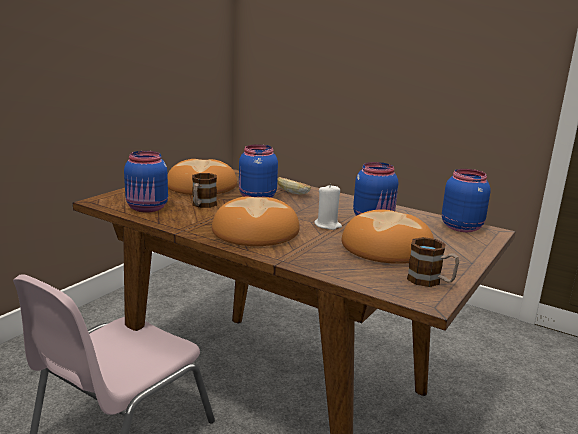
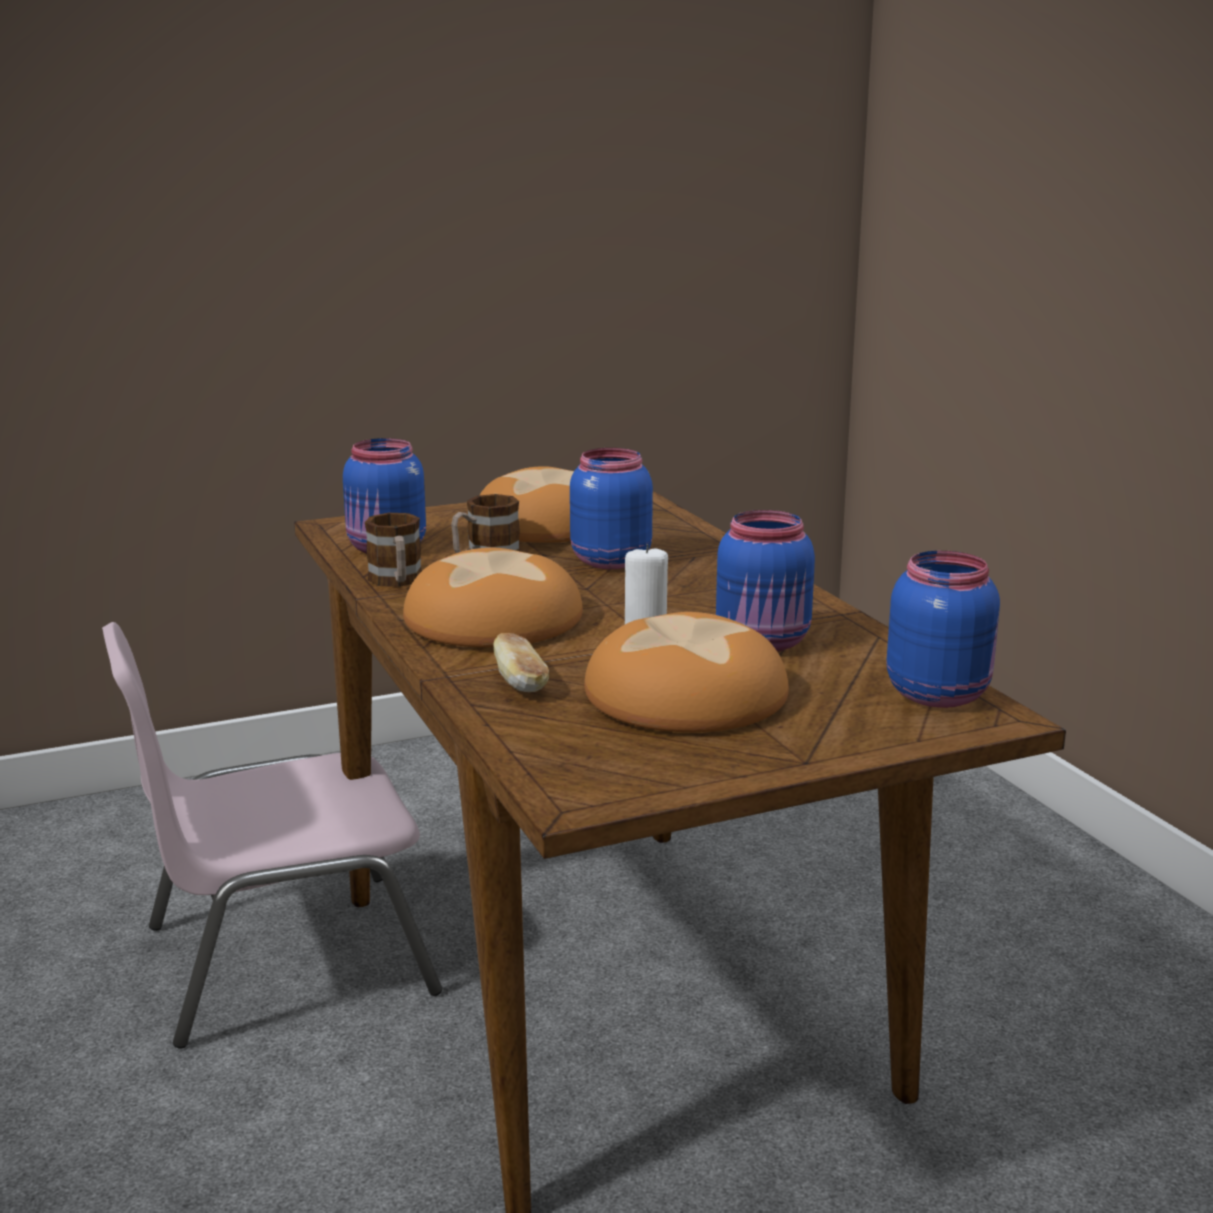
camera: 35 degrees right, 0 degrees up
bread [277,177,311,195] -> bread moved to [493,633,549,692]
mug [407,237,459,287] -> mug moved to [365,513,422,587]

